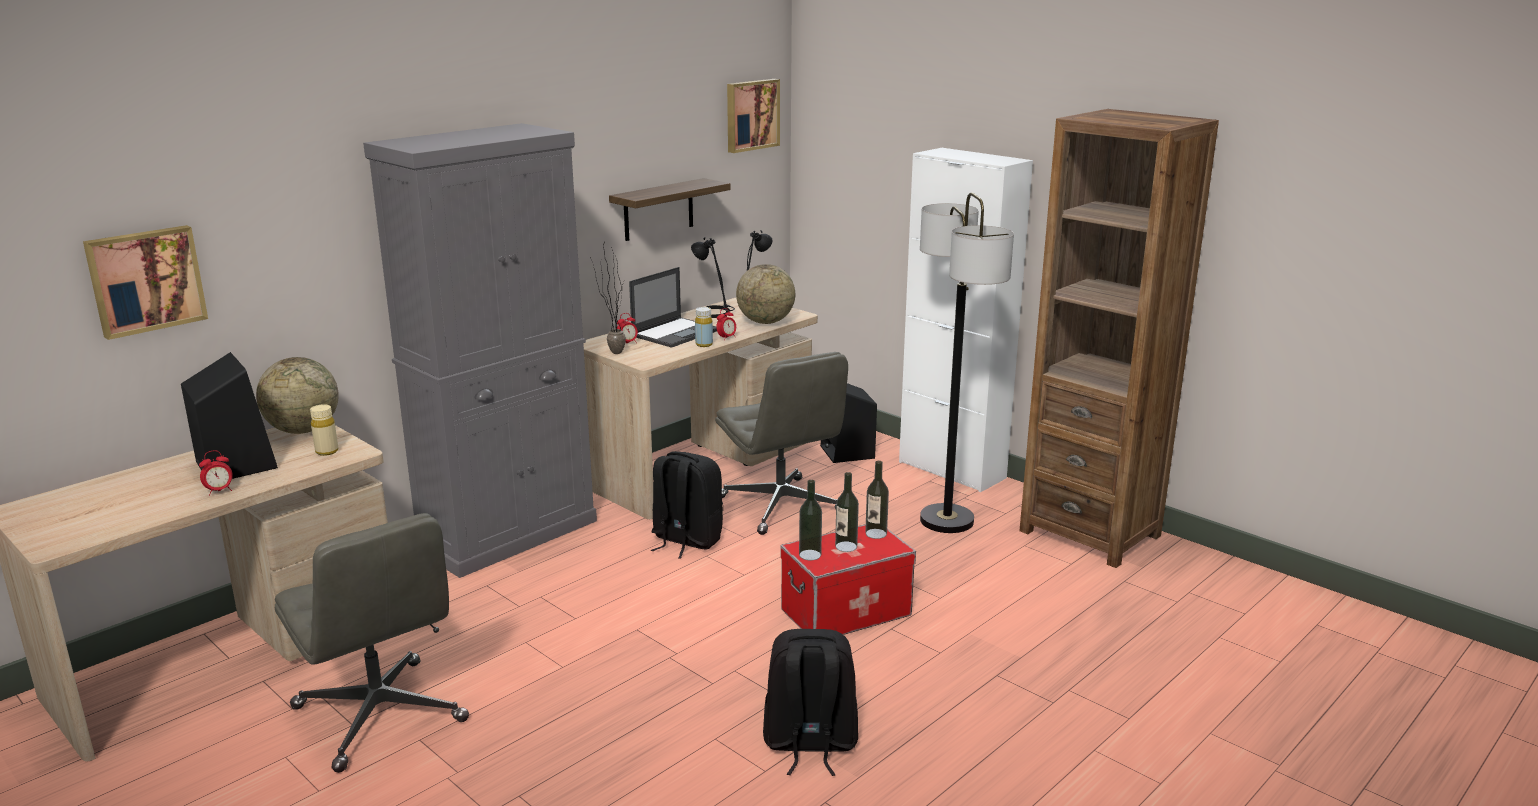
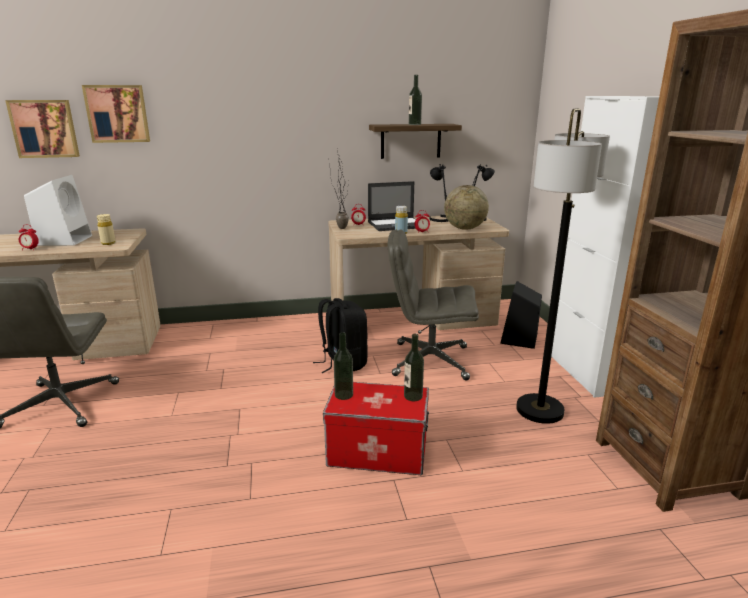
camera: 35 degrees right, 0 degrees up
black speaker [181,352,278,479] -> white speaker [24,175,92,246]
globe [256,357,339,434] -> none
grey cabinet [363,123,597,578] -> none
grey office chair [715,352,848,535] -> grey office chair turned 90 degrees clockwise [388,229,479,380]
picture [727,79,780,153] -> picture moved to [82,85,150,143]
black backpack [763,629,858,776] -> none
bottle [835,472,859,552] -> bottle moved to [409,75,422,125]

